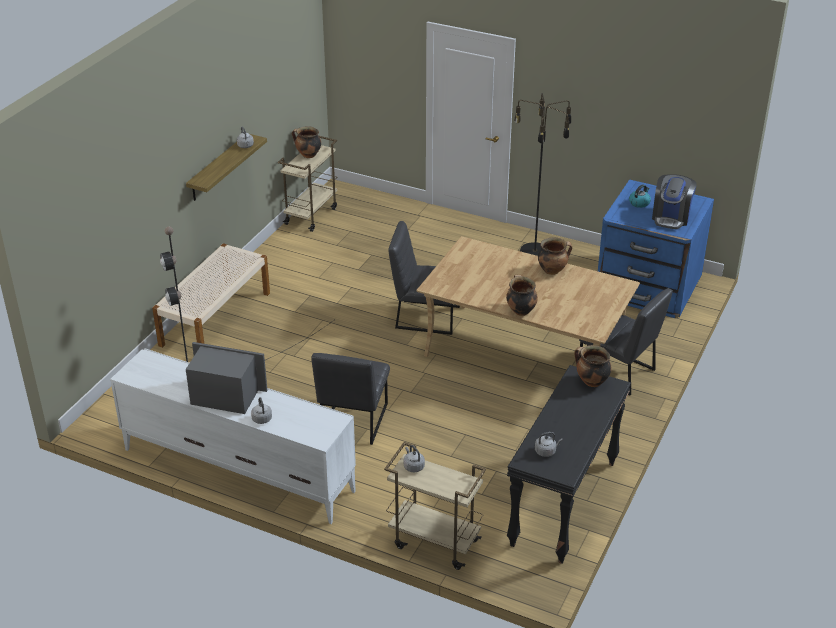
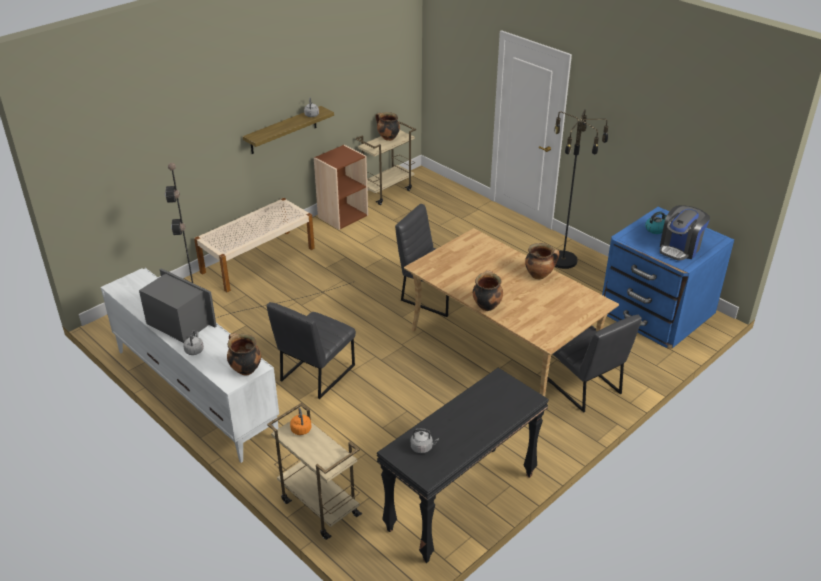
camera: 20 degrees right, 0 degrees up
grey kettle [404,445,425,472] -> orange kettle [290,408,311,435]
cooking pot [574,345,611,387] -> cooking pot moved to [227,333,261,376]
none -> brown bookcase [314,145,368,230]

